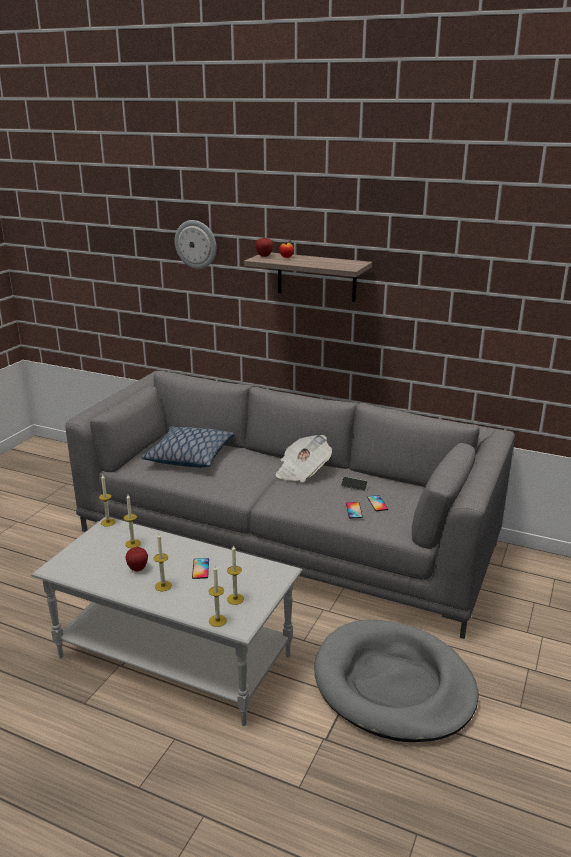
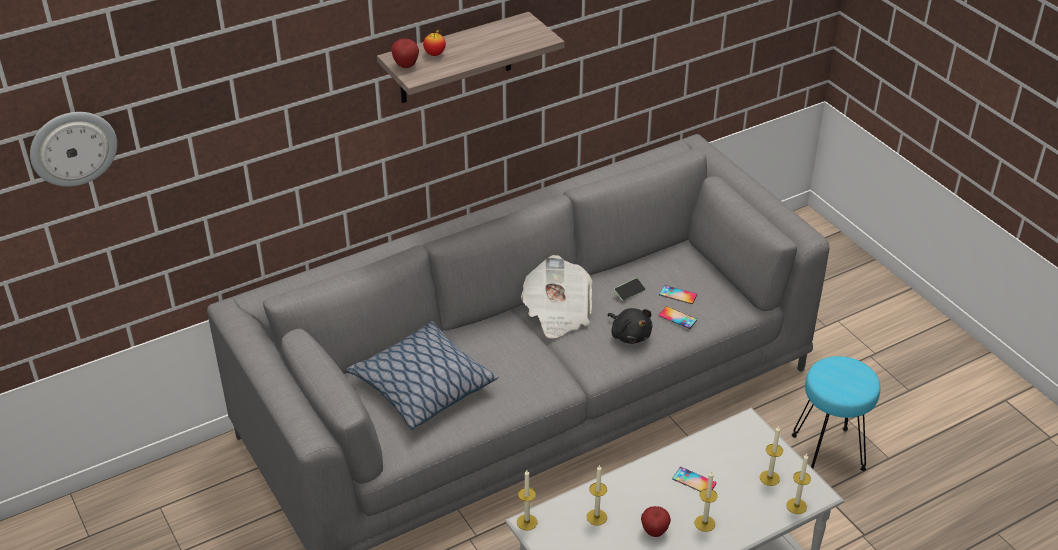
camera: 55 degrees left, 15 degrees up
wall clock [175,220,217,269] -> wall clock moved to [30,112,117,187]
grey dog bed [314,620,478,742] -> turquoise stool [791,356,880,471]
none -> black plush toy [607,308,652,344]

